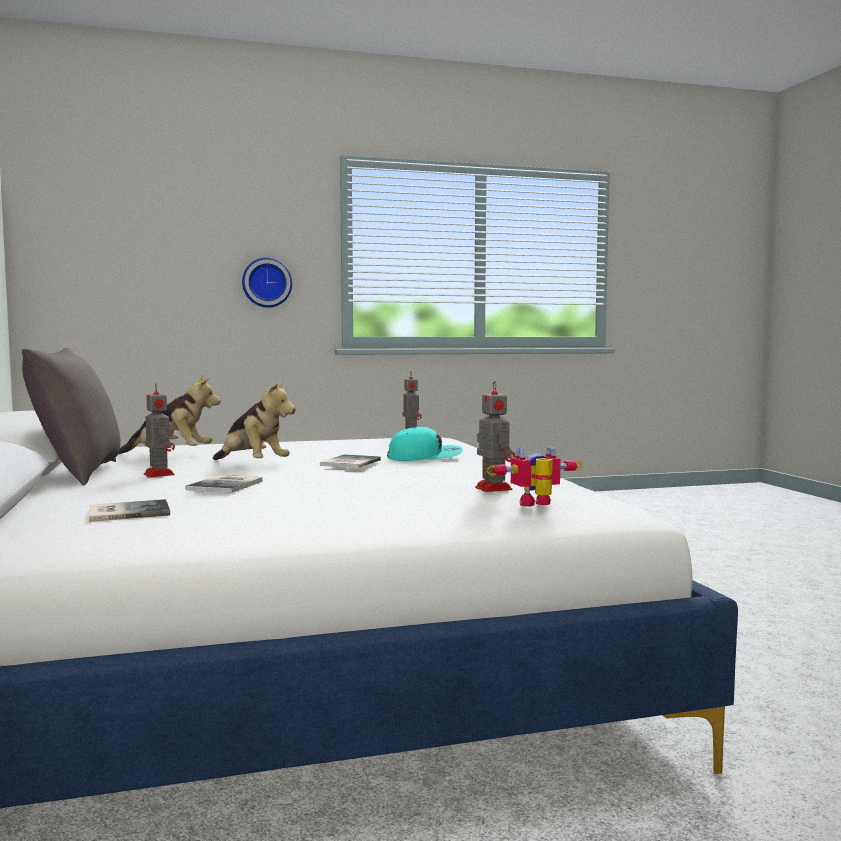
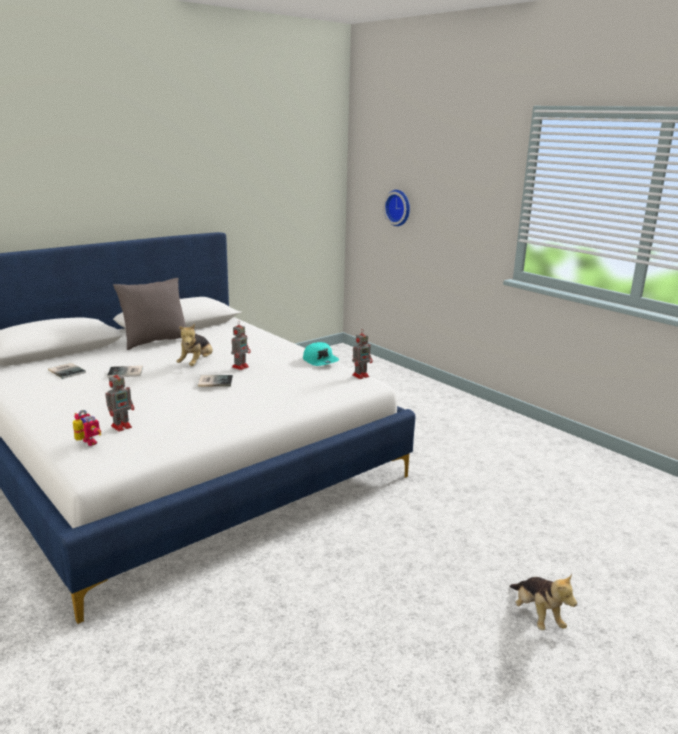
camera: 65 degrees right, 15 degrees up
plush toy [118,376,220,454] -> plush toy moved to [509,574,577,630]
toy robot [144,383,175,477] -> toy robot moved to [231,321,251,370]
wall clock [242,258,292,308] -> wall clock moved to [383,190,410,226]
turquoise cap [387,427,463,461] -> turquoise cap moved to [303,342,339,366]

